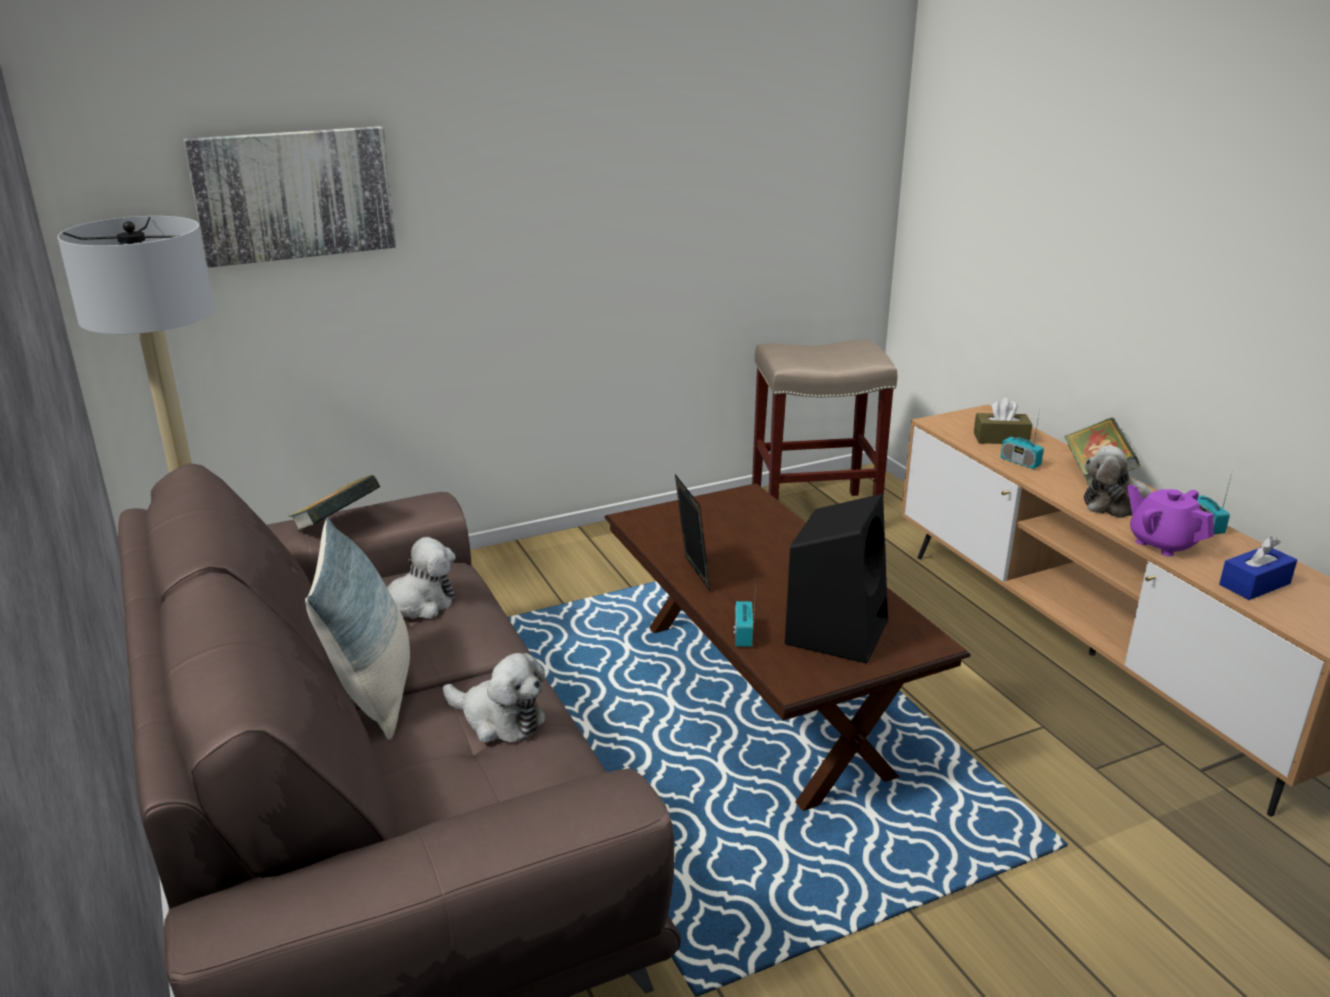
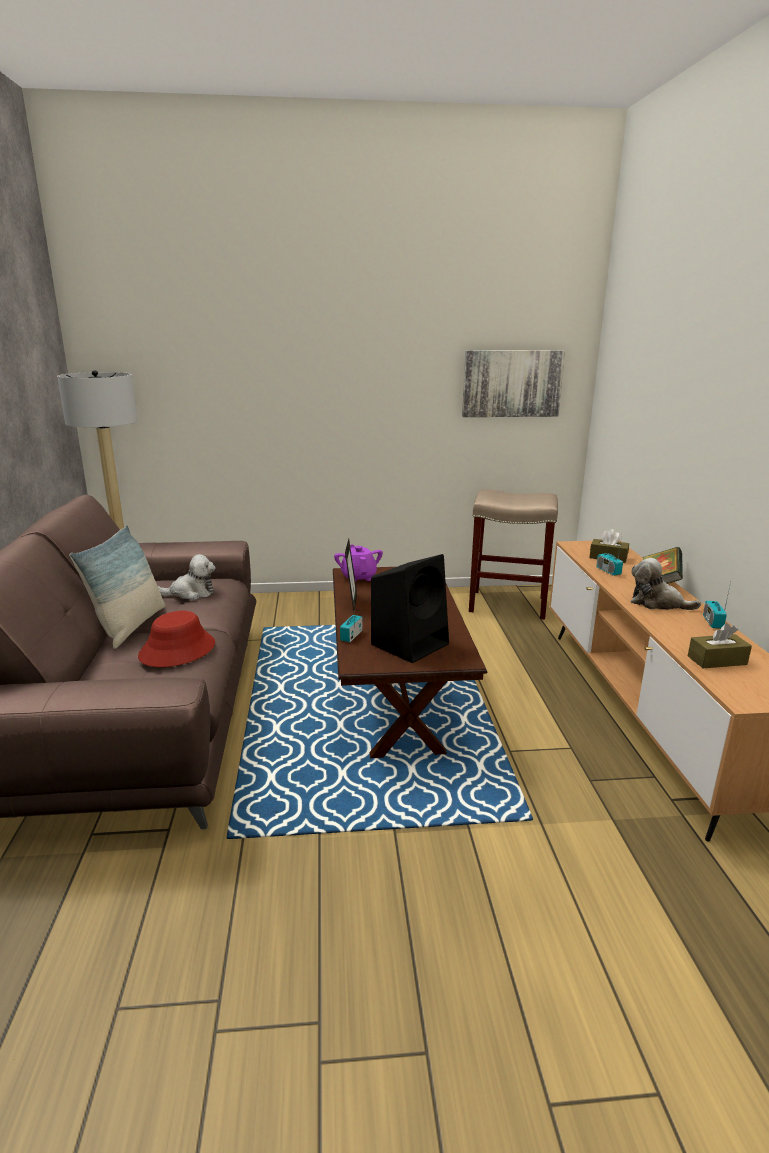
camera: 20 degrees right, 5 degrees down
picture [183,126,396,267] -> picture moved to [462,350,565,417]
book [289,475,380,531] -> none
plush toy [443,653,546,742] -> red hat [138,611,215,667]
purple teapot [1127,485,1214,556] -> purple teapot moved to [334,545,383,582]
blue tissue box [1219,536,1297,600] -> brown tissue box [688,623,752,668]

